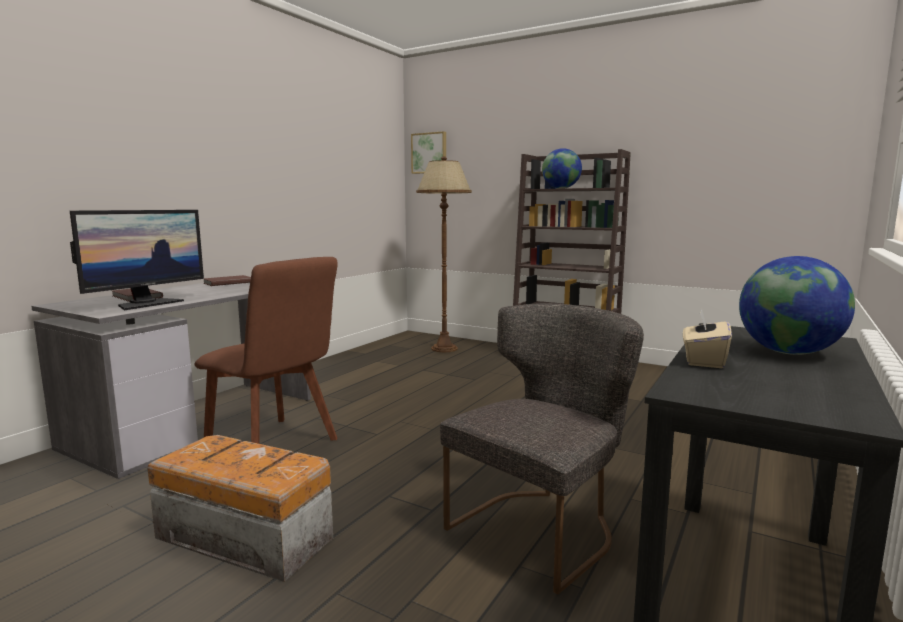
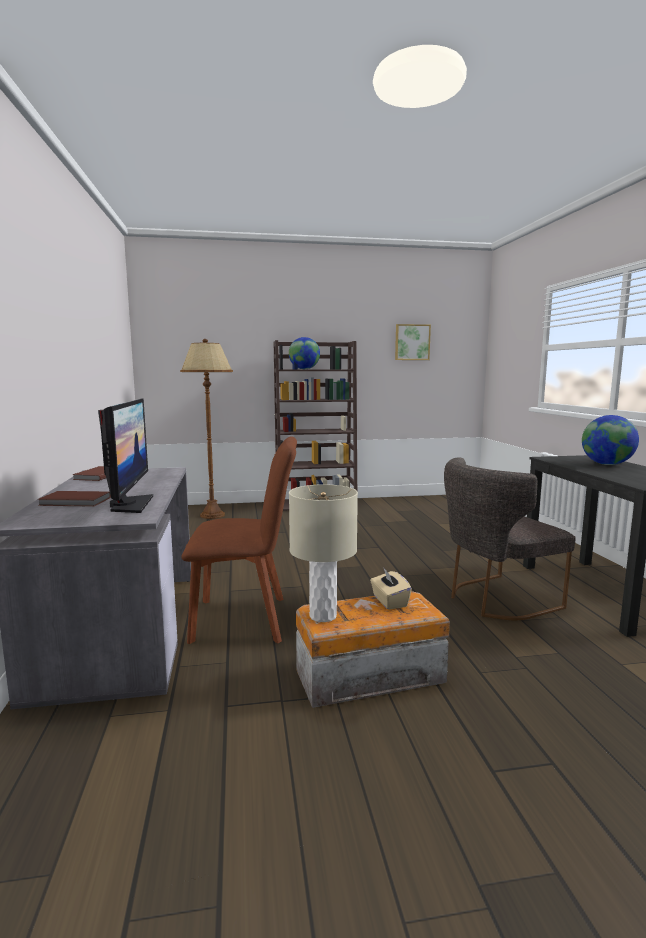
camera: 40 degrees left, 0 degrees up
picture [411,131,446,174] -> picture moved to [395,324,431,360]
grey chair [440,303,644,595] -> grey chair turned 120 degrees counterclockwise [444,457,576,621]
beige tissue box [683,309,732,368] -> beige tissue box moved to [370,569,412,610]
none -> beige table lamp [289,484,358,622]

